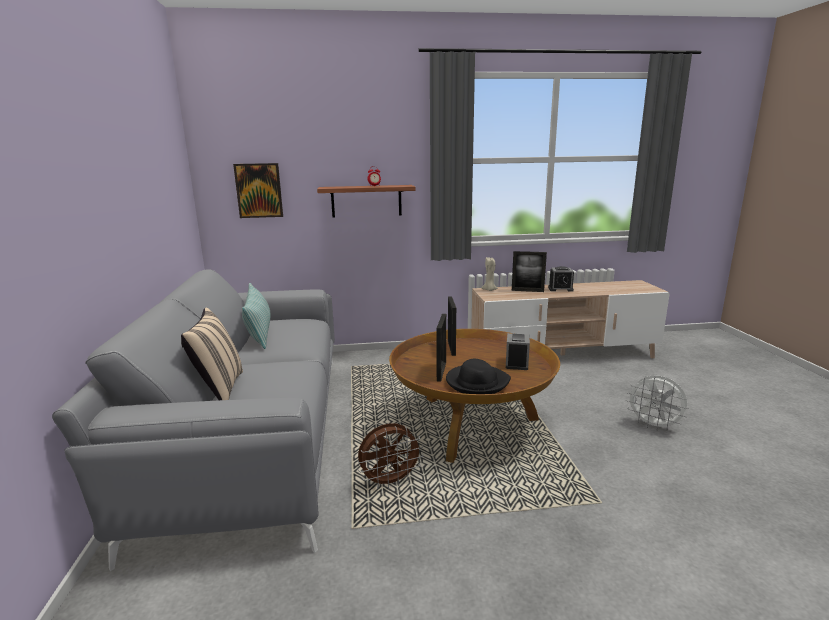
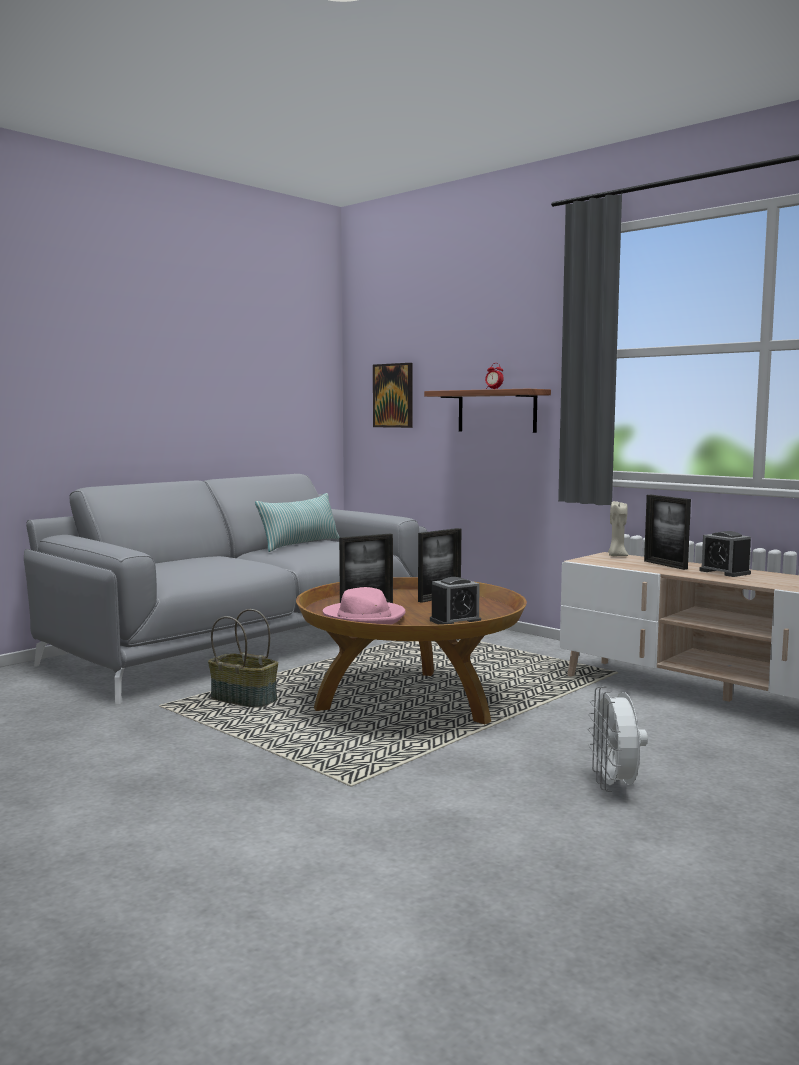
camera: 50 degrees right, 10 degrees down
beige pillow [181,308,243,400] -> none
brown fan [358,423,424,489] -> basket [208,609,278,708]
black hat [446,359,511,394] -> pink hat [323,587,406,625]

